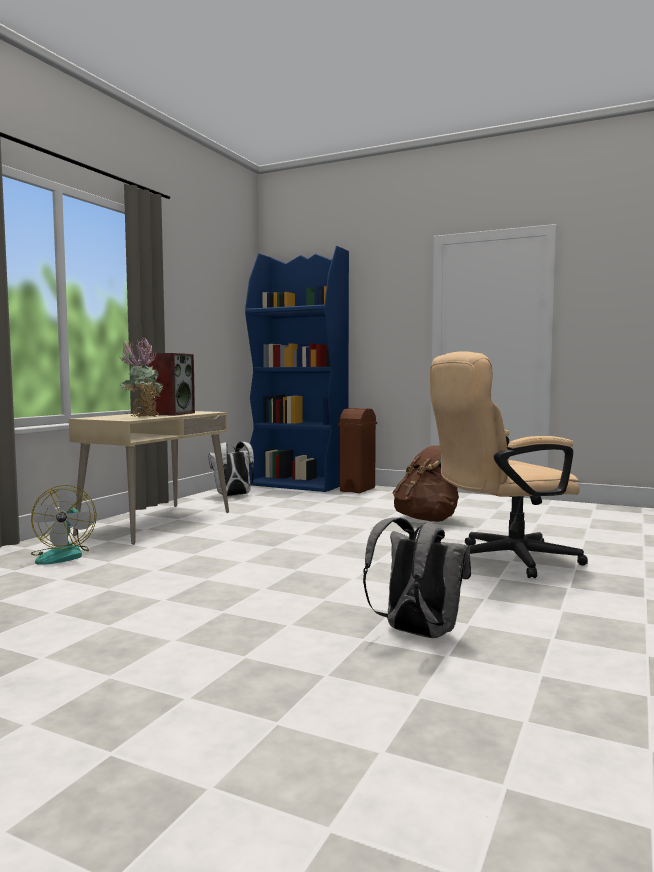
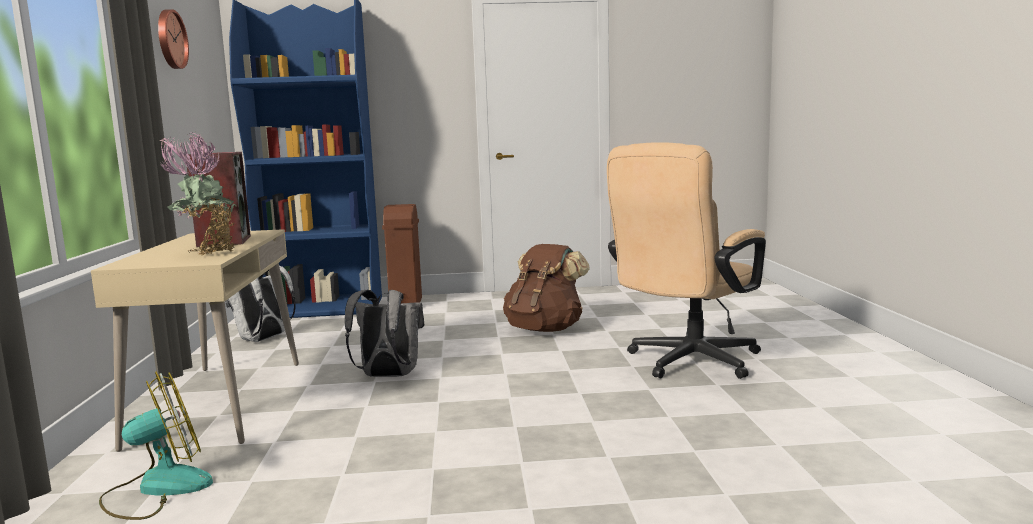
camera: 30 degrees left, 5 degrees up
fan [31,485,96,565] -> fan turned 90 degrees counterclockwise [99,372,213,520]
grey backpack [363,517,471,638] -> grey backpack moved to [345,290,424,377]
none -> wall clock [158,9,189,69]

